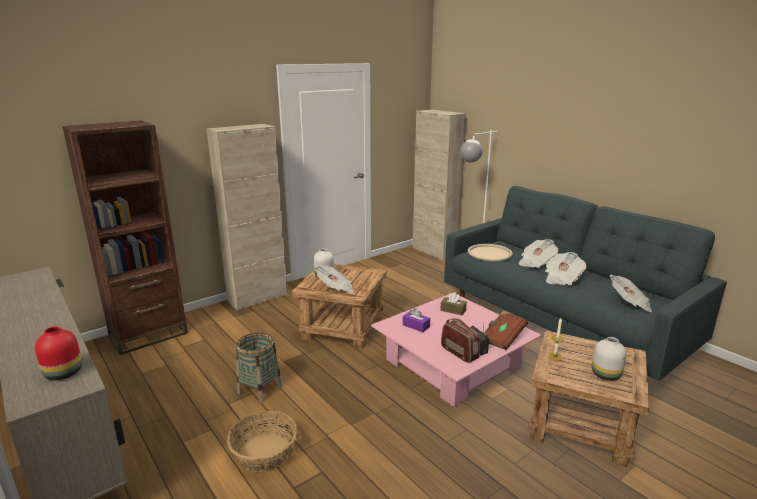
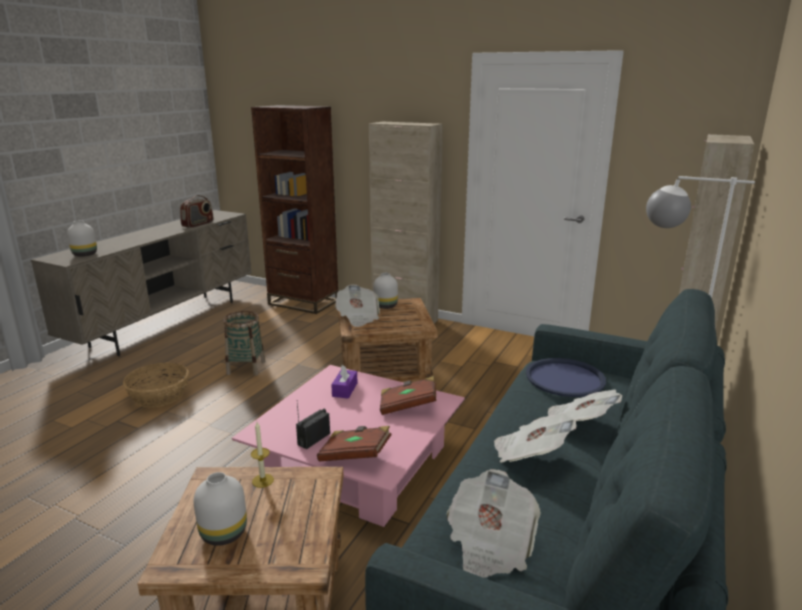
camera: 65 degrees right, 0 degrees up
red vase [35,326,82,380] -> white vase [67,221,97,257]
brown tissue box [440,292,467,315] -> brown book [380,376,436,415]
radio [441,318,480,363] -> radio moved to [180,195,214,228]
beige tray [468,244,513,261] -> blue tray [526,358,606,397]

